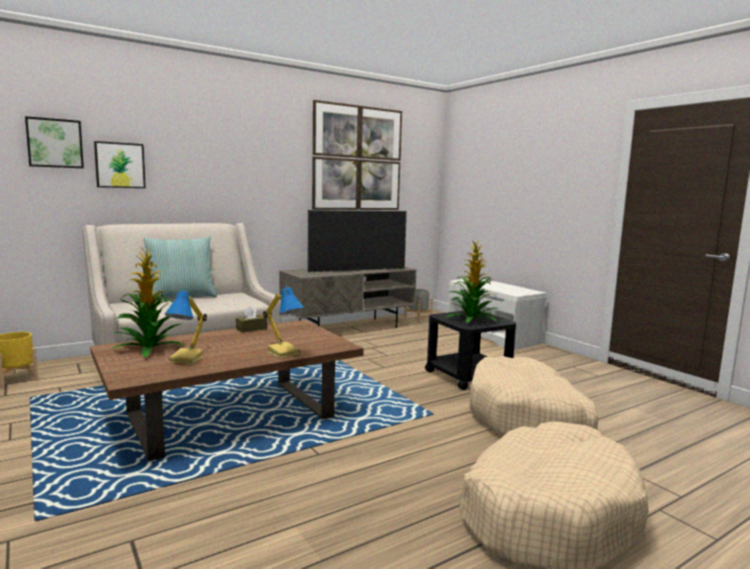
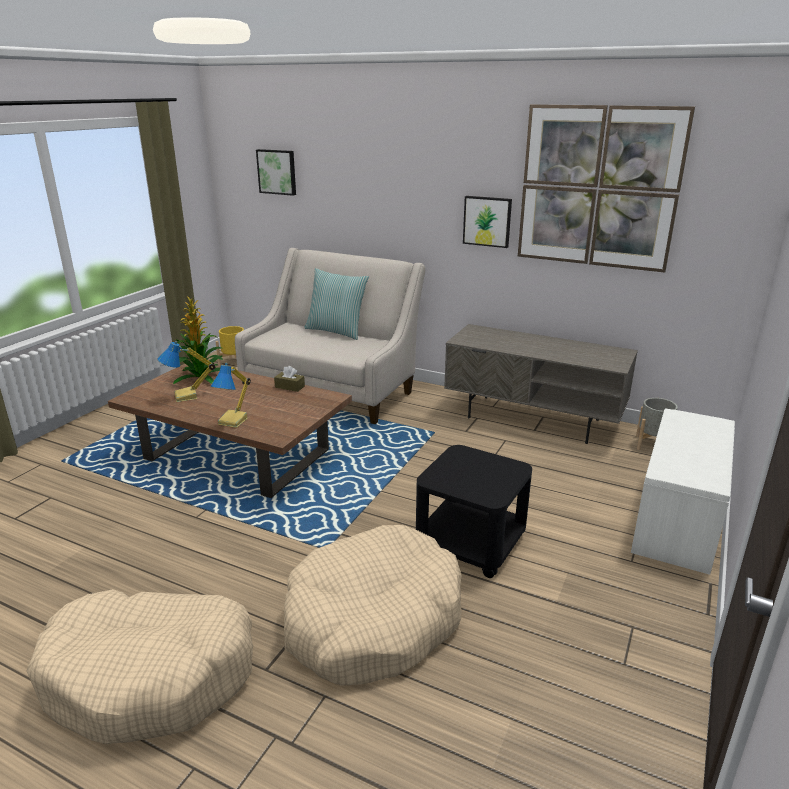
camera: 60 degrees right, 15 degrees up
picture [94,141,146,188] -> picture moved to [463,196,512,248]
television [307,209,407,272] -> none
potted plant [446,240,499,323] -> none

